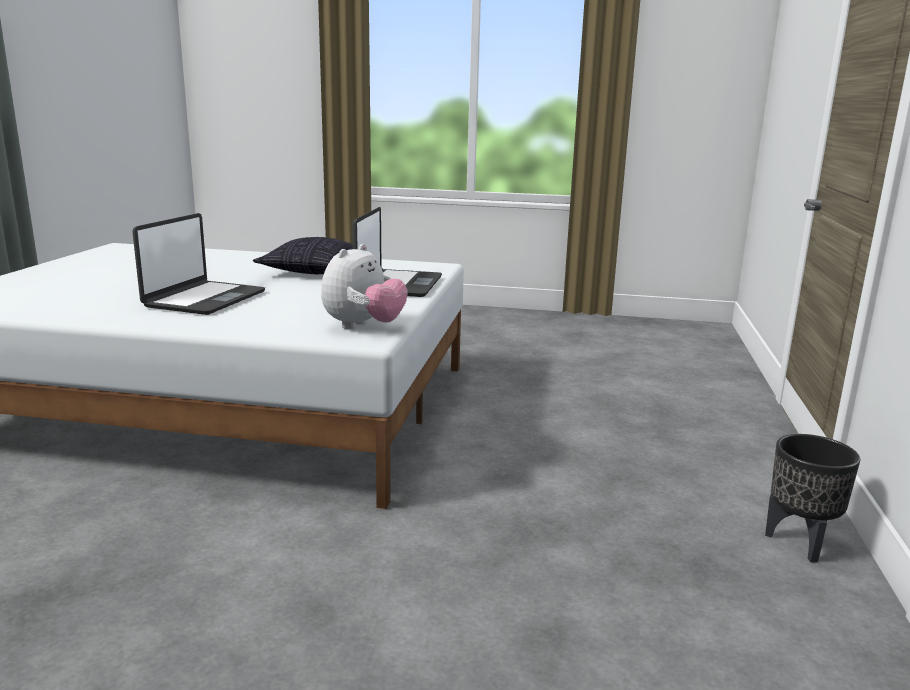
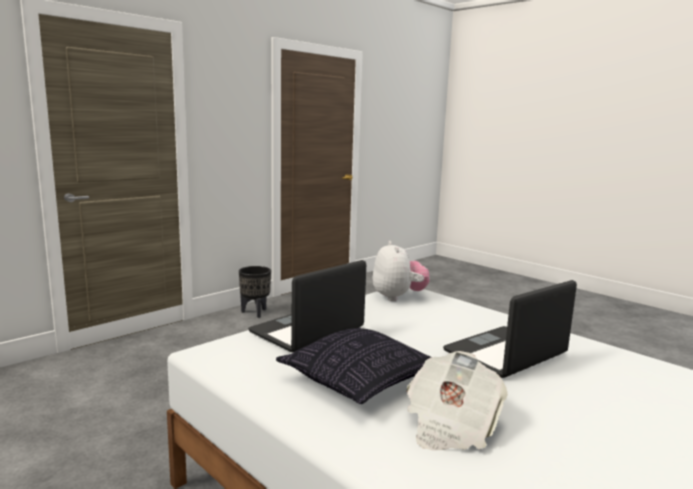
camera: 145 degrees left, 5 degrees down
plush toy [321,244,408,329] -> plush toy turned 105 degrees clockwise [373,241,430,301]
none -> newspaper [407,351,508,450]

